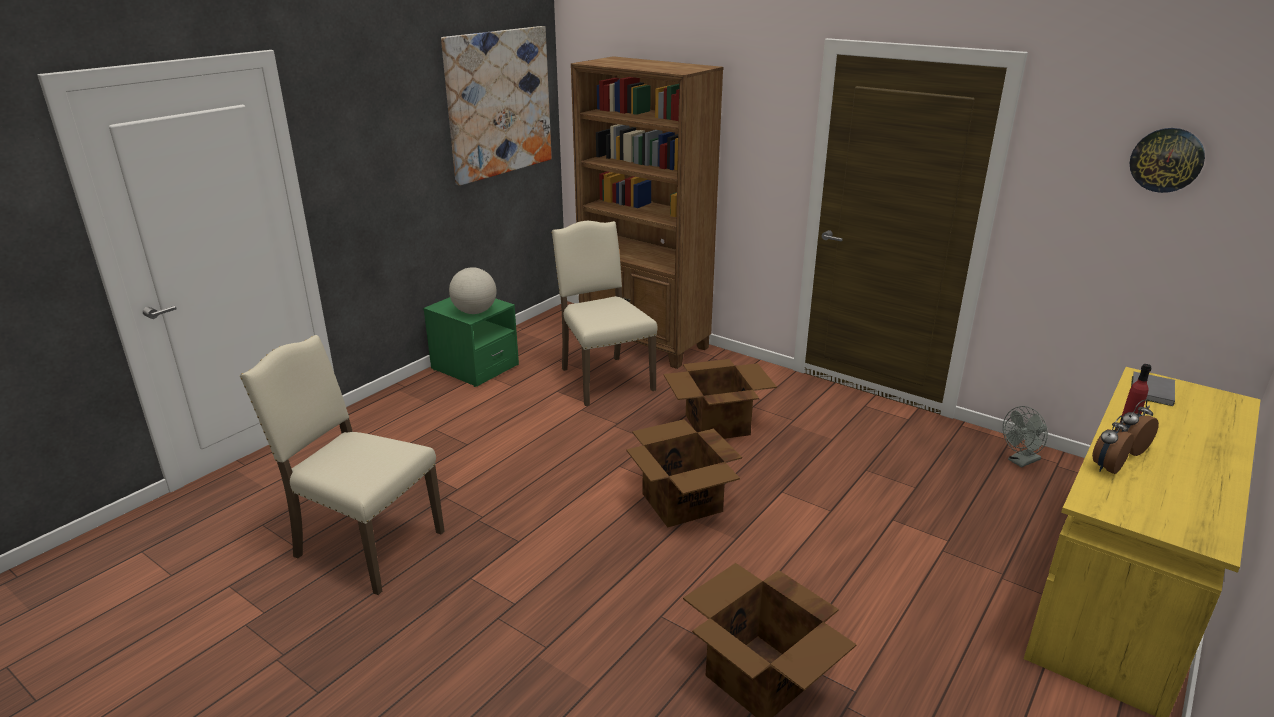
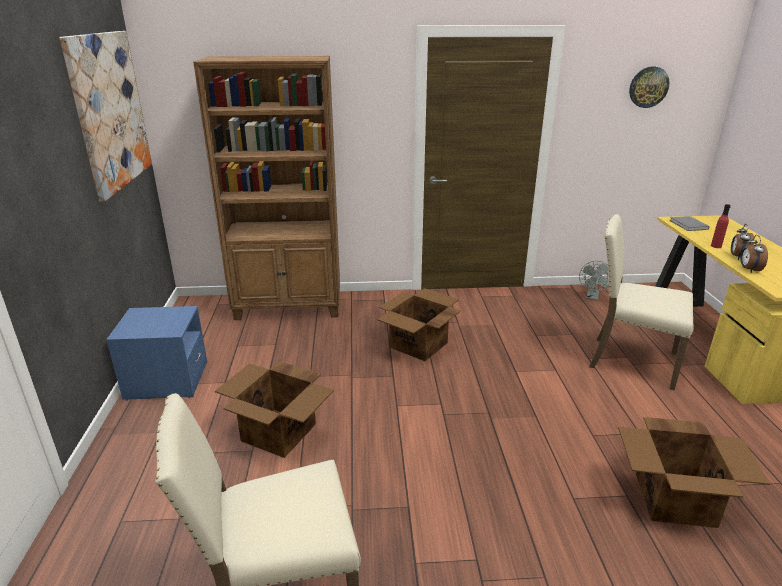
camera: 40 degrees left, 0 degrees up
green nightstand [423,297,519,387] -> blue nightstand [106,306,207,401]
globe [449,267,496,314] -> none
beige chair [552,221,657,406] -> beige chair moved to [589,214,693,390]
cardboard box [626,419,742,528] -> cardboard box moved to [215,361,334,458]

